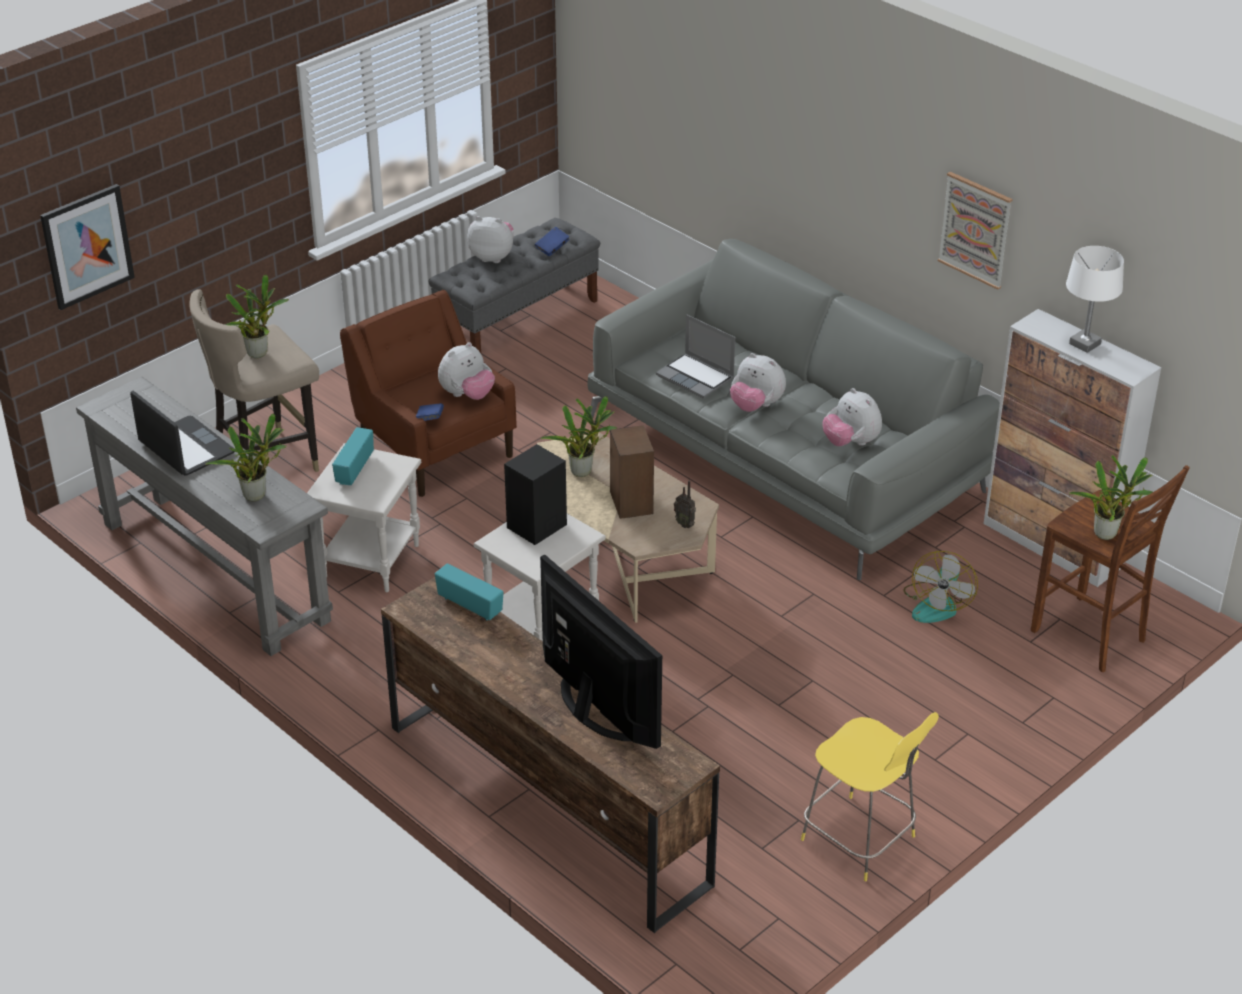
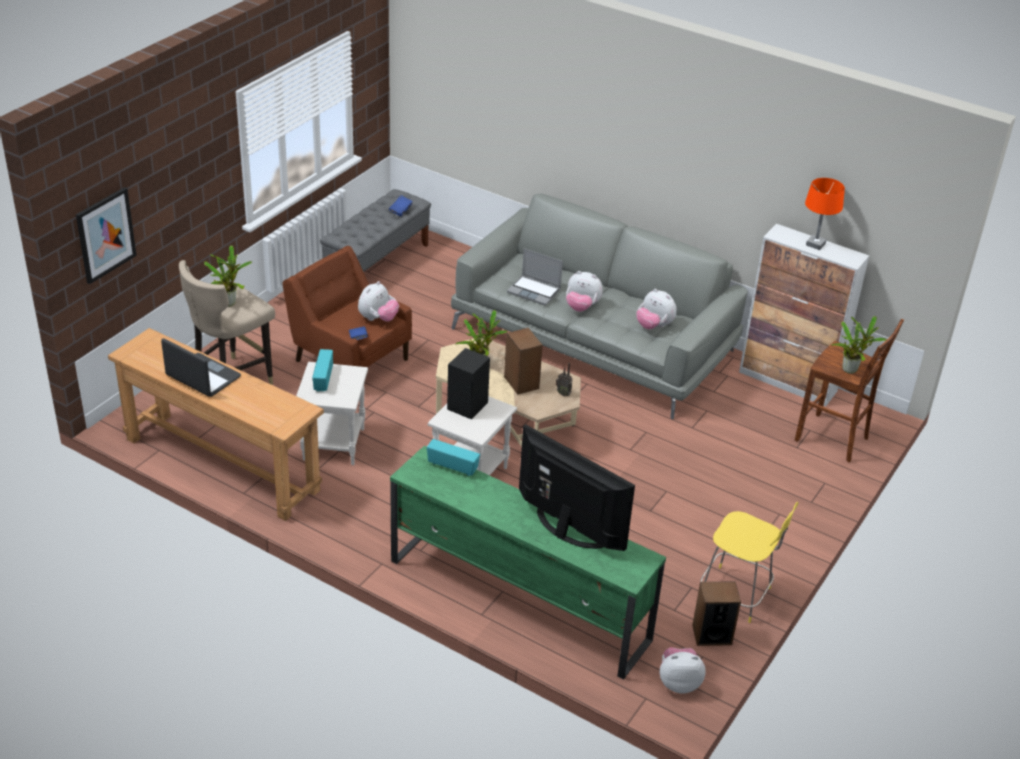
camera: 15 degrees left, 0 degrees up
grey console table [76,377,333,656] -> brown console table [108,328,324,521]
potted plant [205,414,287,501] -> none
brown tv stand [381,577,720,933] -> green tv stand [390,445,666,679]
plush toy [467,216,514,263] -> plush toy moved to [660,647,706,693]
fan [903,551,978,623] -> none
picture [938,172,1012,290] -> none
white table lamp [1066,246,1124,353] -> orange table lamp [805,178,845,250]
none -> speaker [692,581,741,646]

